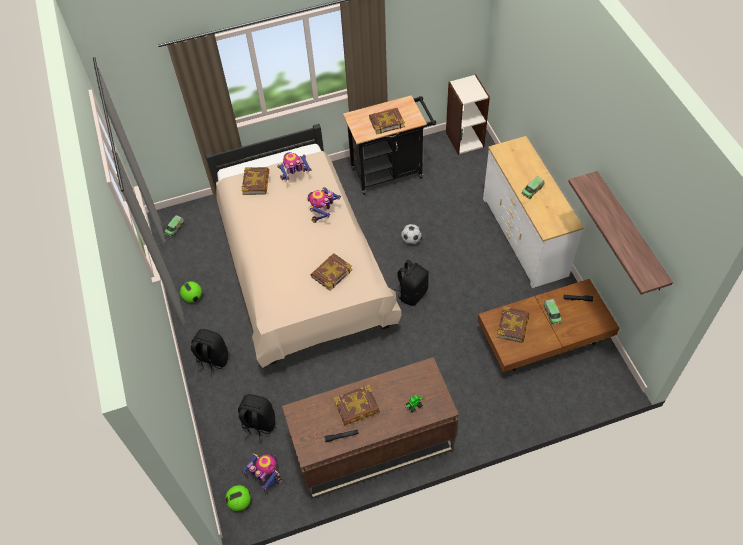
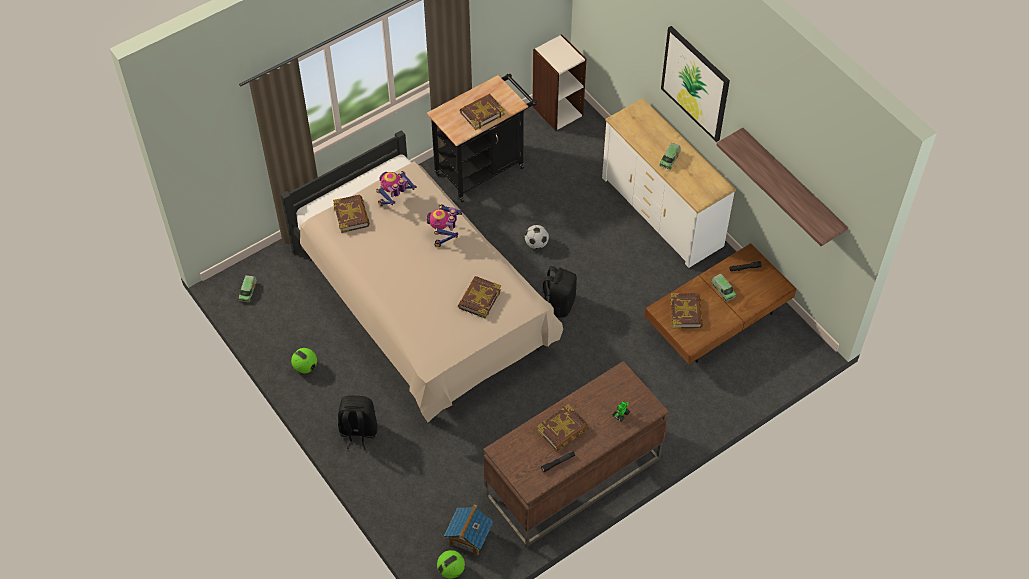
camera: 20 degrees left, 0 degrees up
black backpack [238,394,276,444] -> none
toy robot [242,453,282,491] -> toy house [444,505,493,556]
none -> picture [661,26,730,142]

